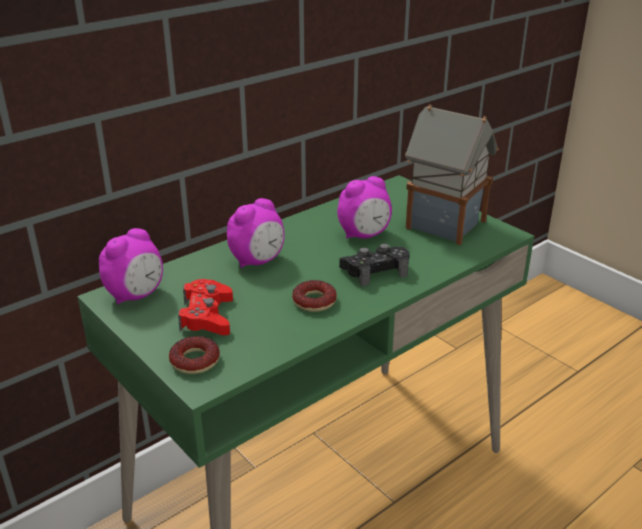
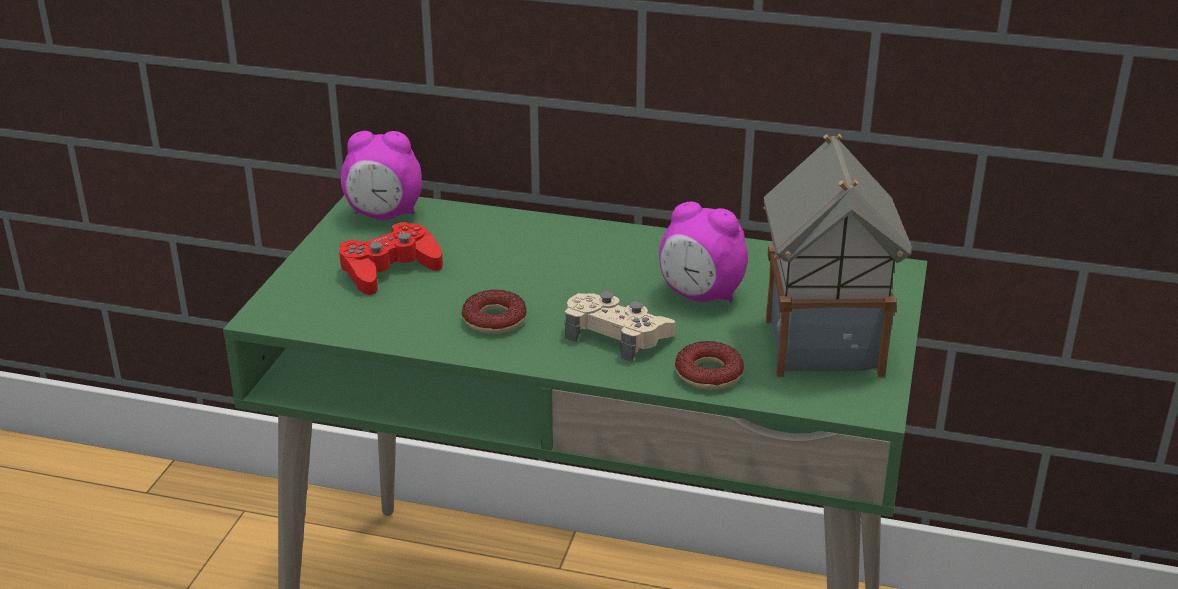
camera: 55 degrees right, 0 degrees up
donut [169,336,220,374] -> donut moved to [675,341,744,390]
alarm clock [227,198,284,268] -> none
black game controller [339,244,409,287] -> beige game controller [565,291,675,362]

